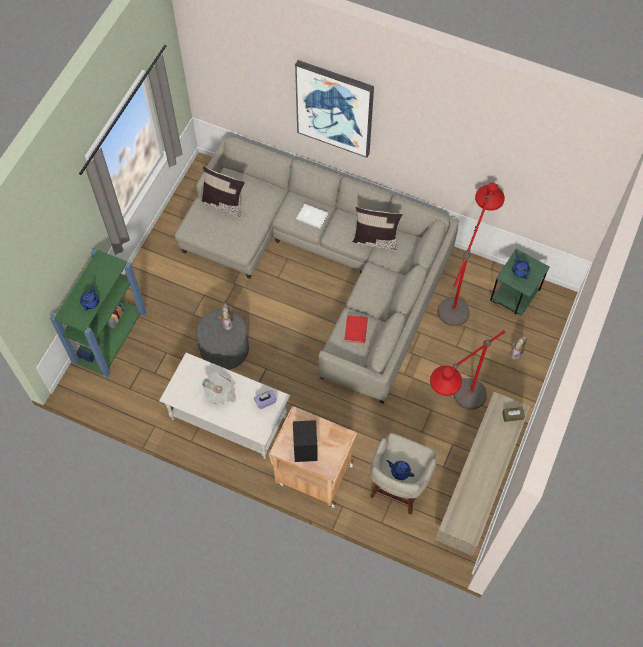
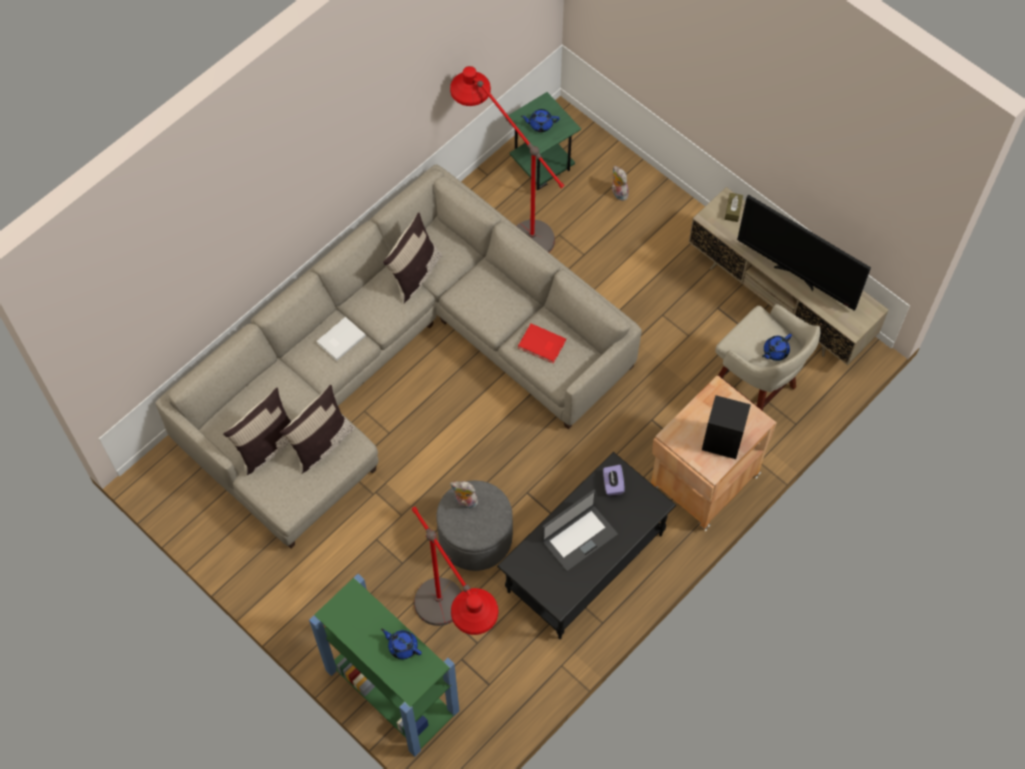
camera: 70 degrees left, 0 degrees up
white coffee table [159,353,290,459] -> black coffee table [497,452,676,639]
newspaper [202,372,236,404] -> laptop [542,490,618,571]
picture [295,60,374,158] -> none
red floor lamp [430,330,505,410] -> red floor lamp moved to [412,507,498,635]
none -> pillow [280,385,355,473]
none -> television [737,195,871,311]

